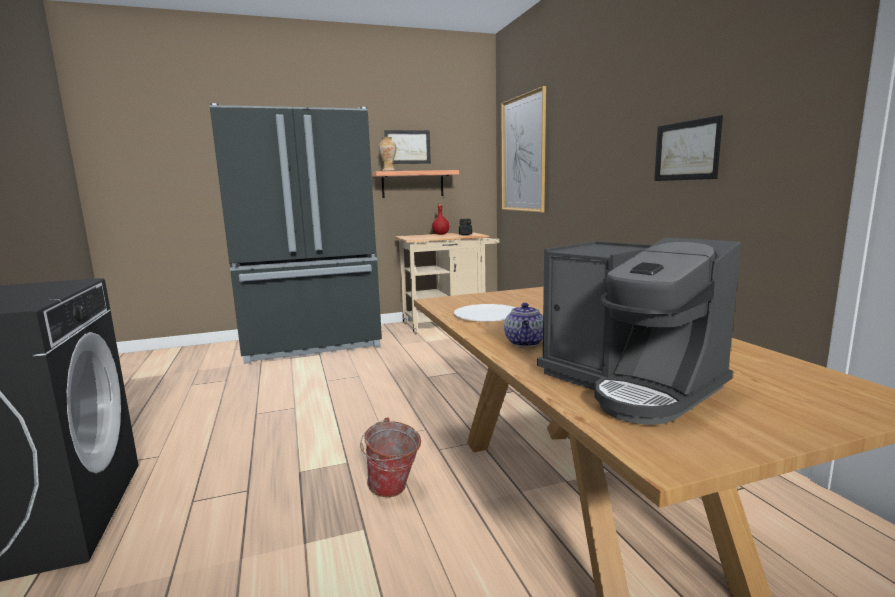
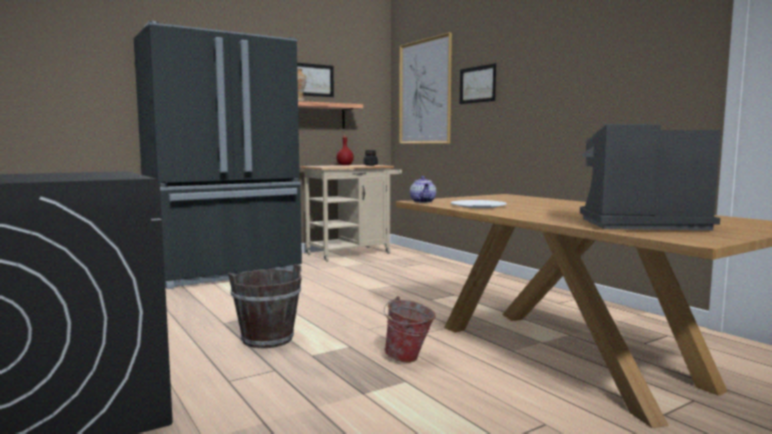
camera: 15 degrees left, 5 degrees down
teapot [504,303,543,347] -> teapot moved to [410,176,436,203]
coffee machine [537,237,741,425] -> coffee machine turned 150 degrees clockwise [580,124,721,230]
picture [654,115,723,181] -> picture moved to [460,63,496,104]
none -> brown bucket [228,264,302,348]

